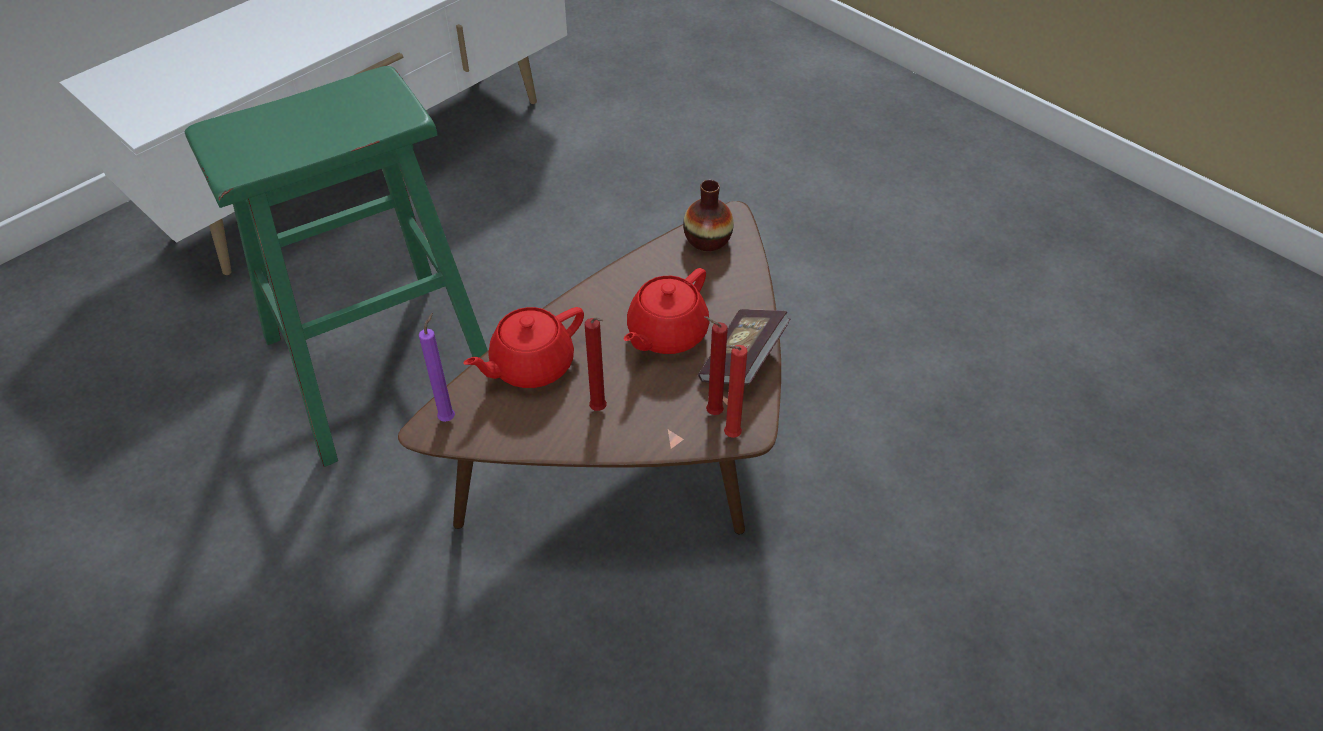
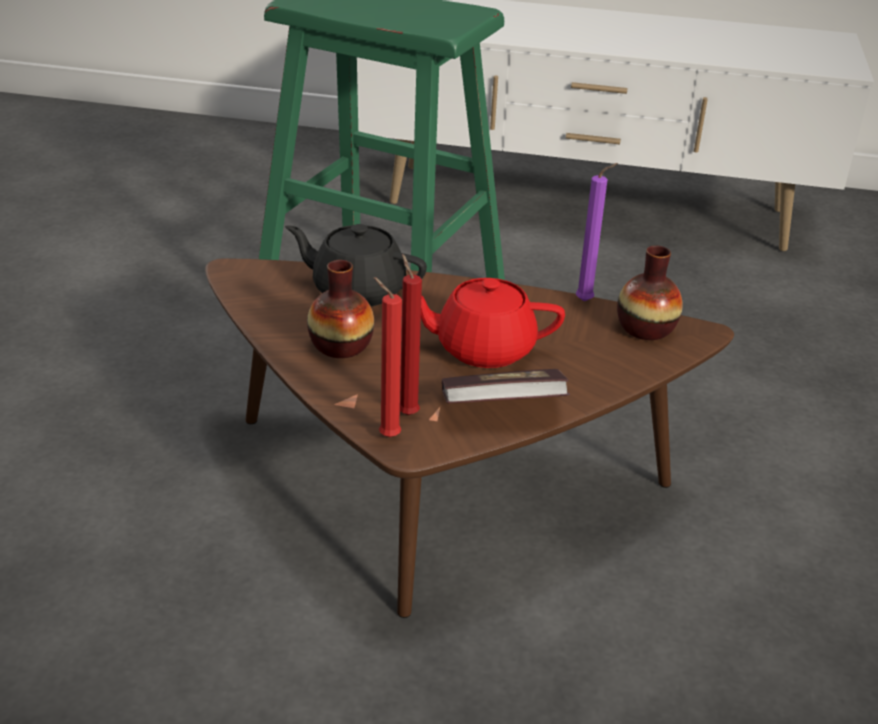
camera: 55 degrees right, 15 degrees down
purple candle [419,313,455,422] -> purple candle moved to [576,163,618,301]
red teapot [463,307,584,388] -> black teapot [285,224,427,307]
red candle [585,317,607,411] -> vase [307,260,374,358]

